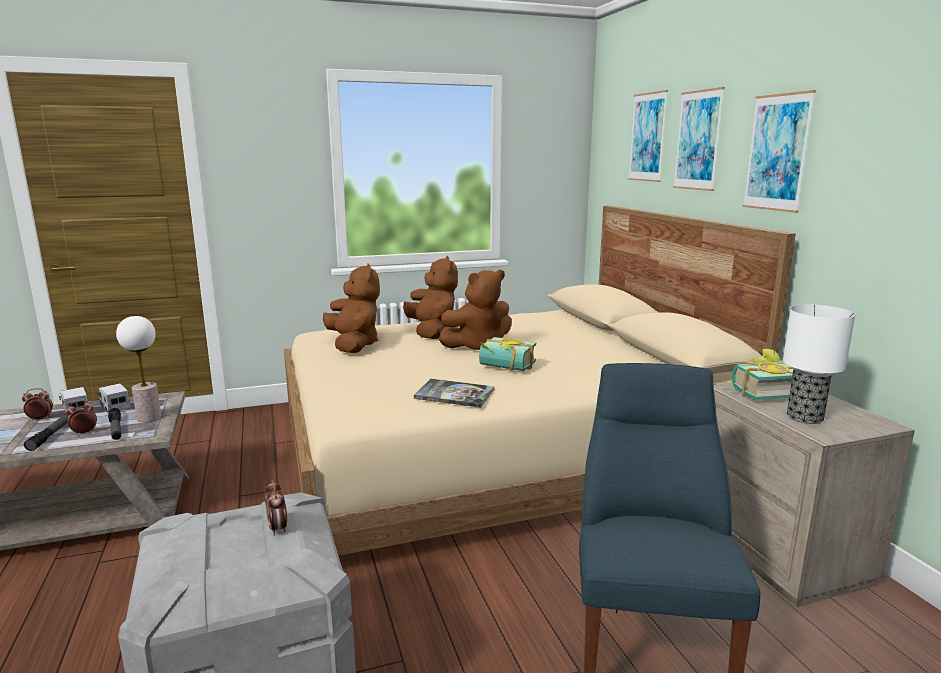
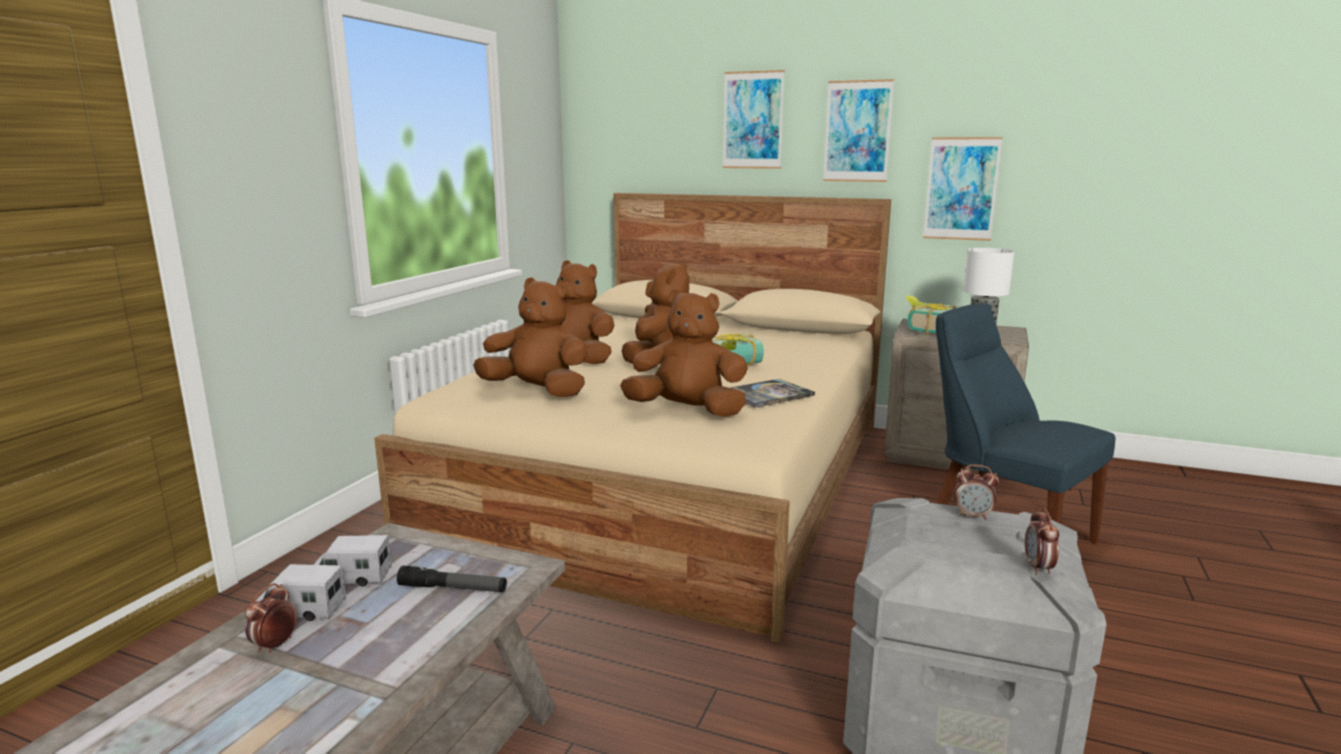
camera: 50 degrees left, 0 degrees up
flashlight [24,414,69,451] -> none
alarm clock [65,400,97,435] -> alarm clock moved to [1025,508,1059,575]
table lamp [116,316,161,422] -> none
picture [628,90,668,182] -> picture moved to [923,137,1003,241]
none -> brown plush toy [620,289,748,417]

